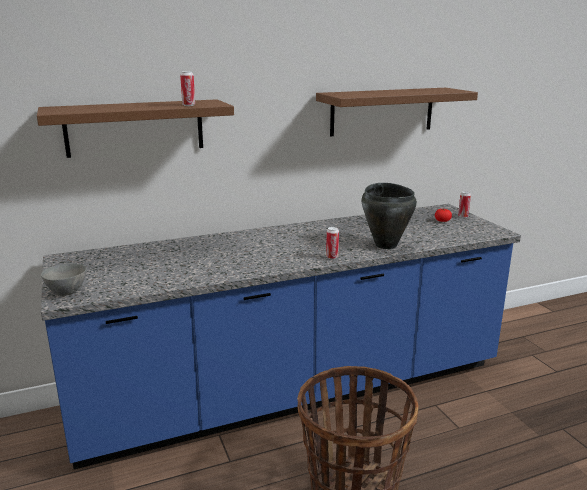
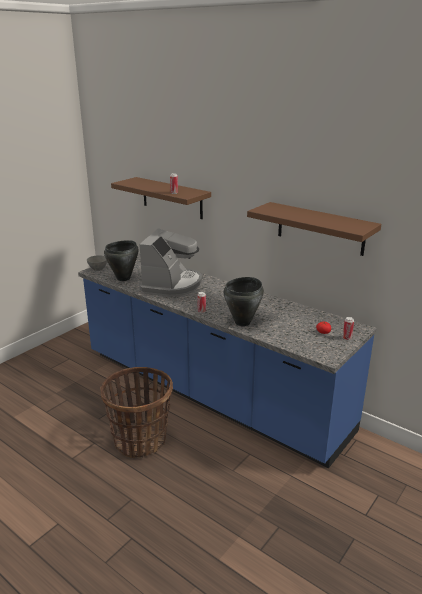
camera: 60 degrees right, 5 degrees up
none -> black cooking pot [104,240,139,281]
none -> coffee machine [139,228,202,297]

